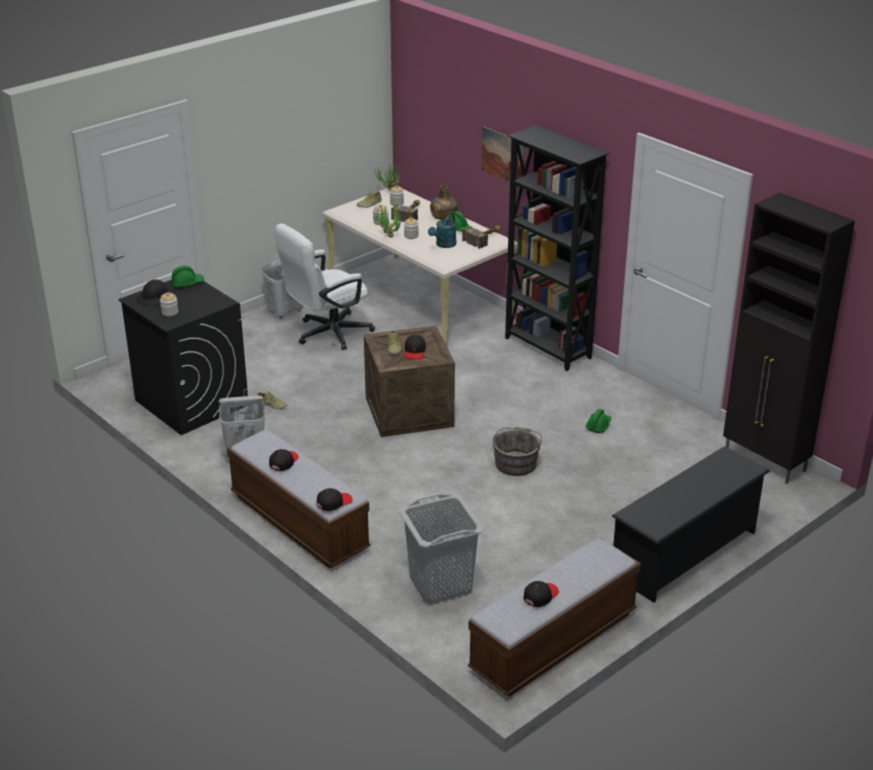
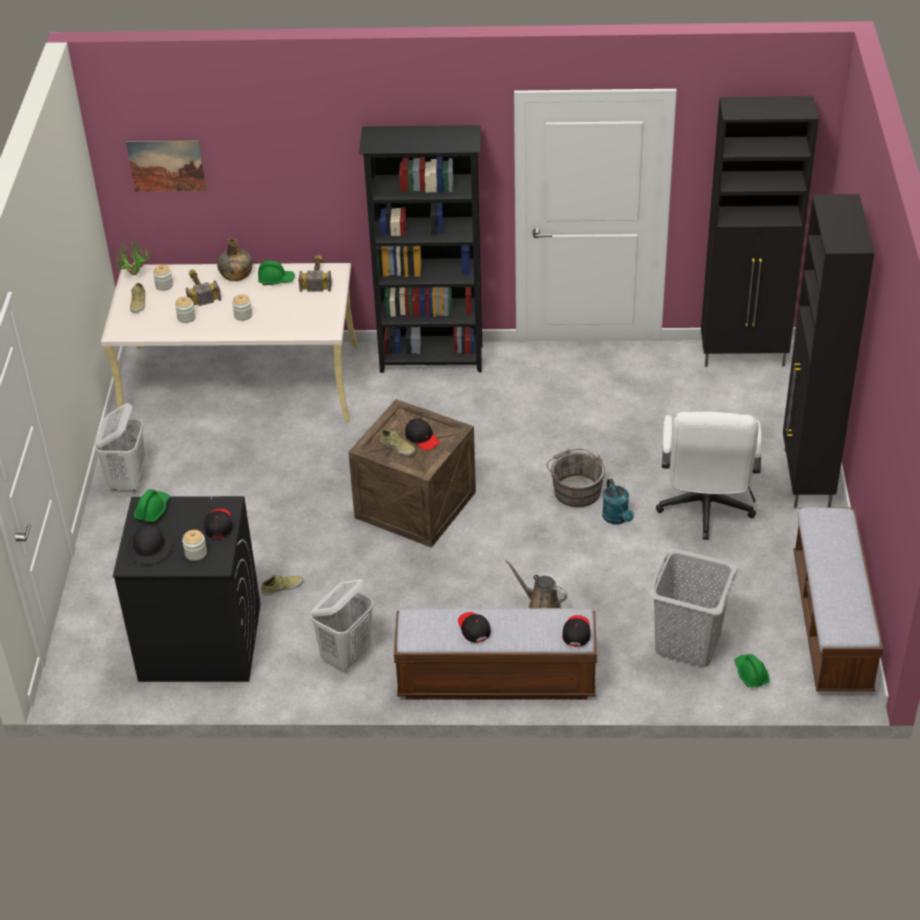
camera: 45 degrees left, 10 degrees up
white office chair [274,223,375,350] -> white office chair moved to [656,412,762,540]
potted plant [373,204,400,237] -> none
turquoise watering can [428,214,457,248] -> turquoise watering can moved to [602,479,634,525]
picture [482,126,525,182] -> picture moved to [126,140,207,192]
black cap [524,581,559,607] -> black cap moved to [204,509,233,538]
green hard hat [586,409,611,433] -> green hard hat moved to [734,654,770,688]
black shoe rack [612,446,770,603] -> black cabinet [783,194,875,508]
none -> brown watering can [505,560,567,609]

